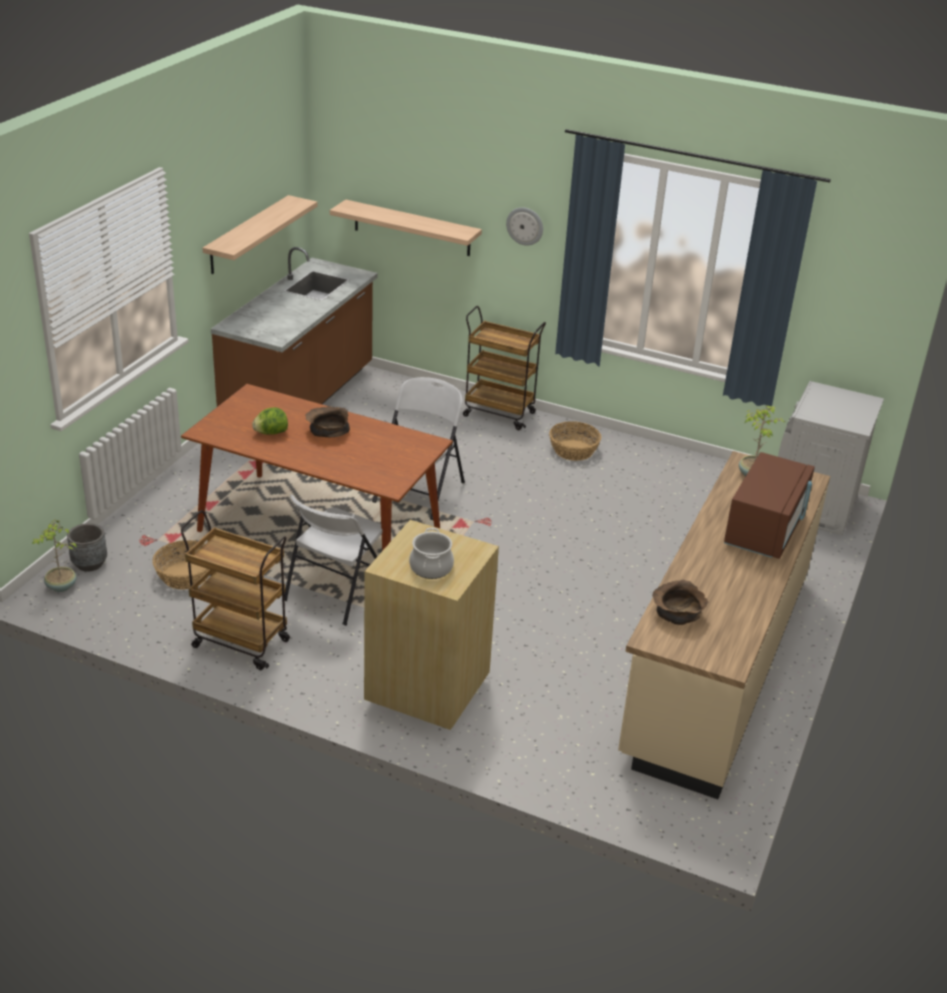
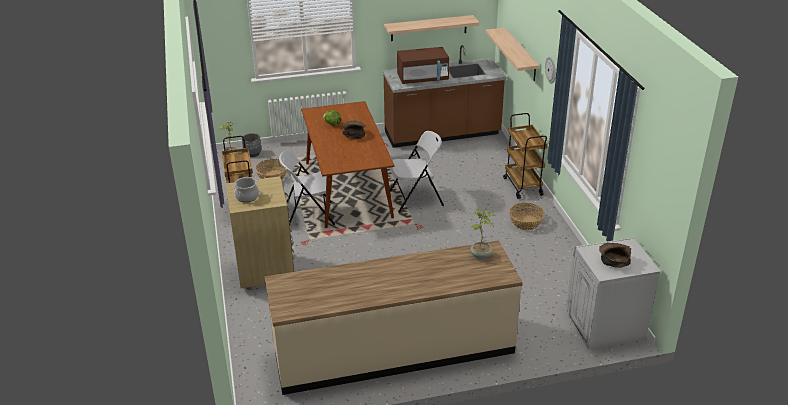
camera: 55 degrees right, 0 degrees up
brown bowl [652,580,709,625] -> brown bowl moved to [599,243,631,268]
brown microwave [724,452,815,559] -> brown microwave moved to [397,47,449,84]

